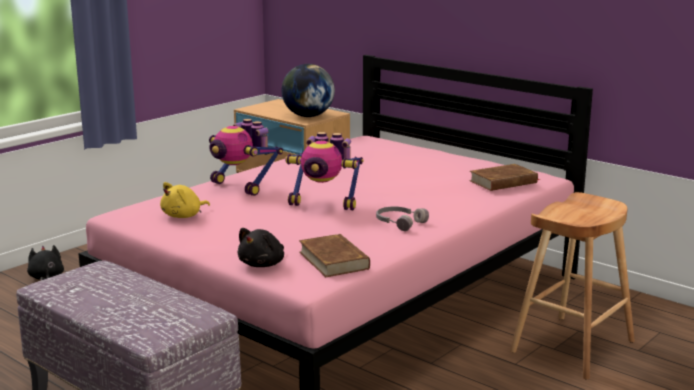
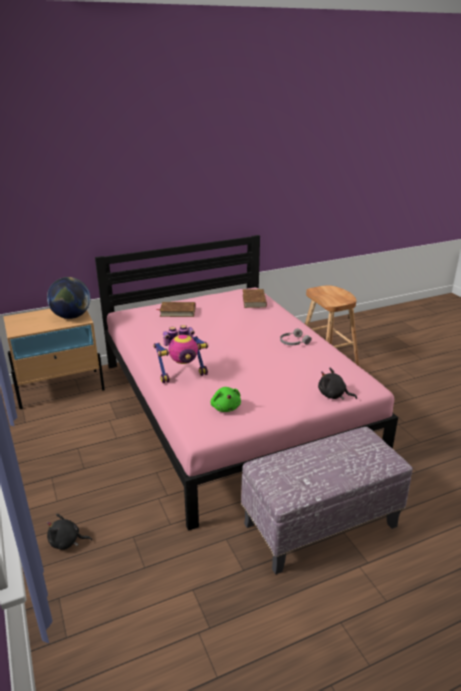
camera: 65 degrees left, 10 degrees up
yellow plush toy [160,182,210,218] -> green plush toy [210,387,241,412]
black plush toy [237,228,284,267] -> black plush toy turned 150 degrees clockwise [318,368,357,400]
toy robot [285,132,363,210] -> none
brown book [299,234,370,277] -> brown book moved to [156,302,196,317]

